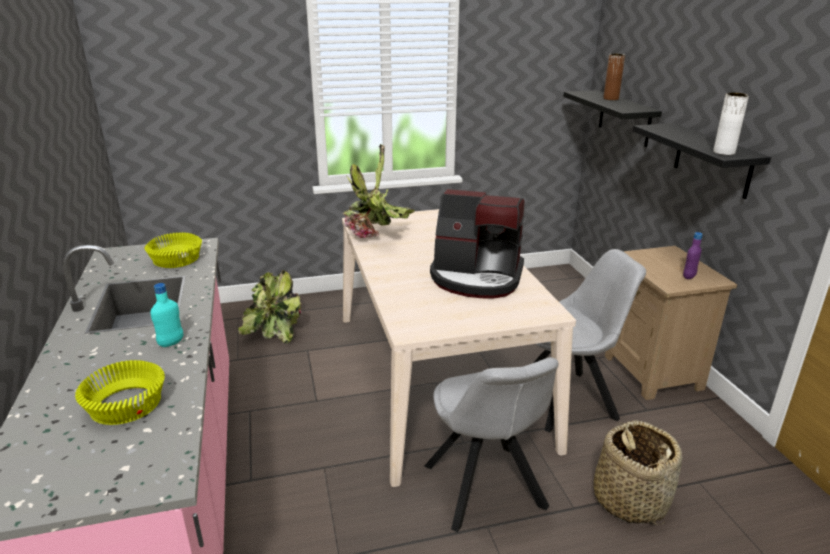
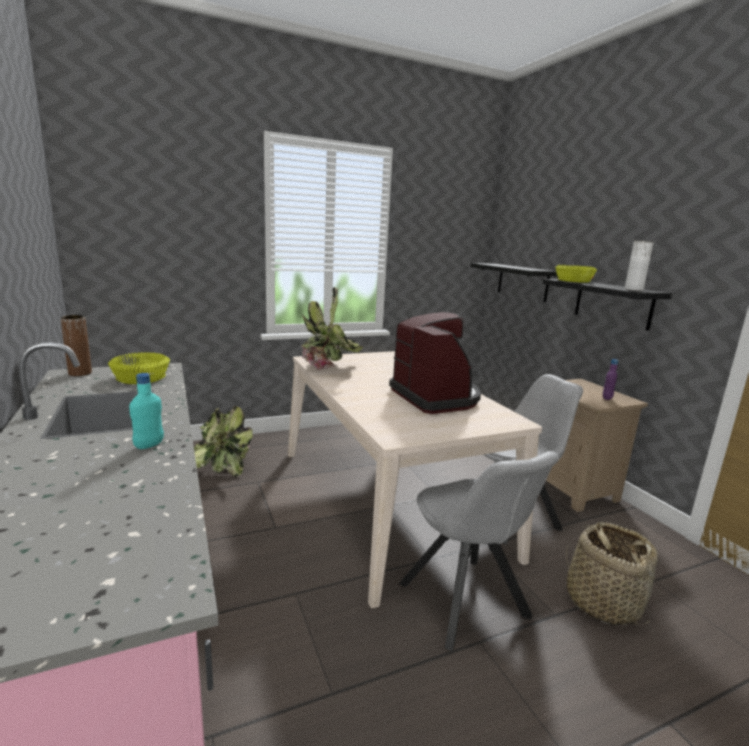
camera: 10 degrees left, 10 degrees down
yellow bowl [75,360,165,425] -> yellow bowl moved to [555,265,597,283]
coffee machine [430,189,525,299] -> coffee machine turned 120 degrees counterclockwise [389,312,481,414]
brown vase [603,54,625,100] -> brown vase moved to [60,315,92,376]

